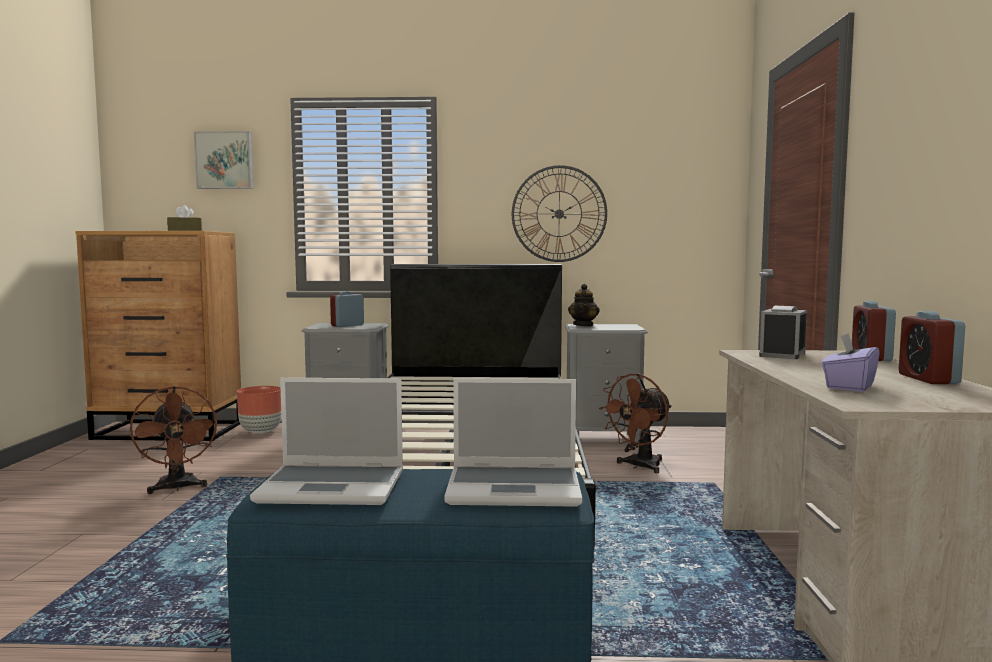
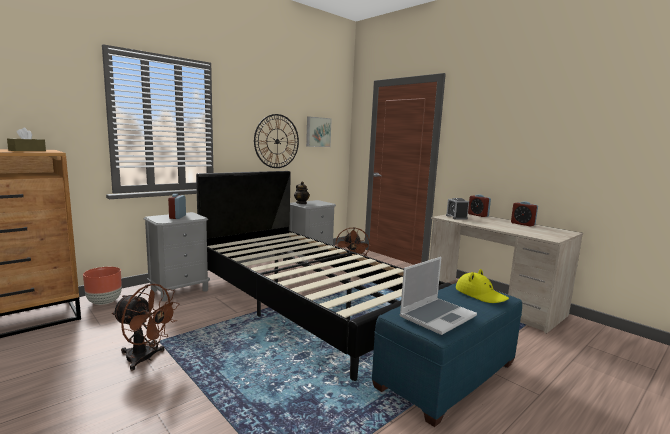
camera: 45 degrees left, 5 degrees up
picture [194,131,254,189] -> picture moved to [306,117,332,147]
laptop [444,378,582,507] -> yellow hat [456,269,509,303]
purple tissue box [822,333,880,392] -> none

